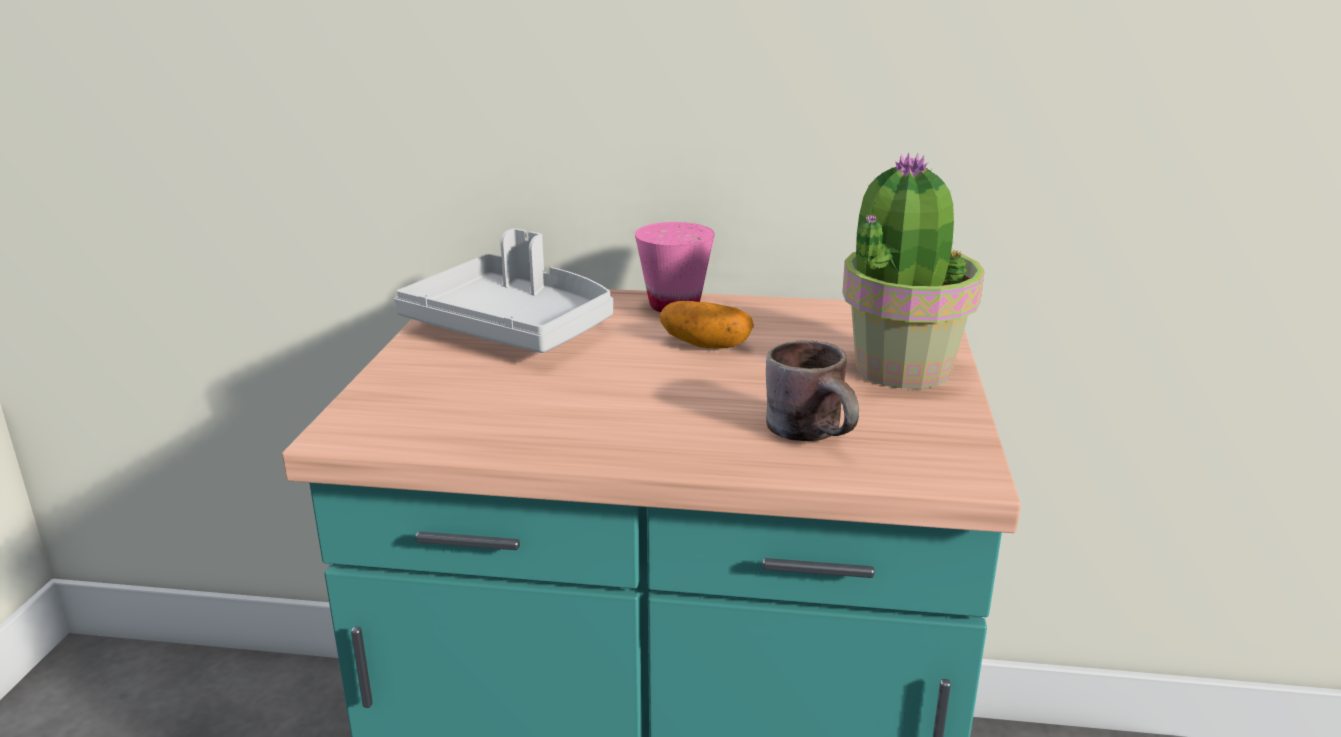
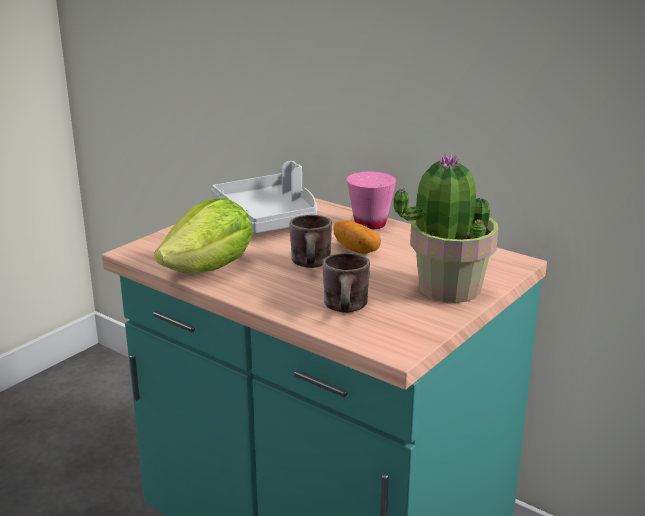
camera: 30 degrees right, 0 degrees up
none -> lettuce [154,198,253,274]
none -> brown mug [289,215,332,268]

